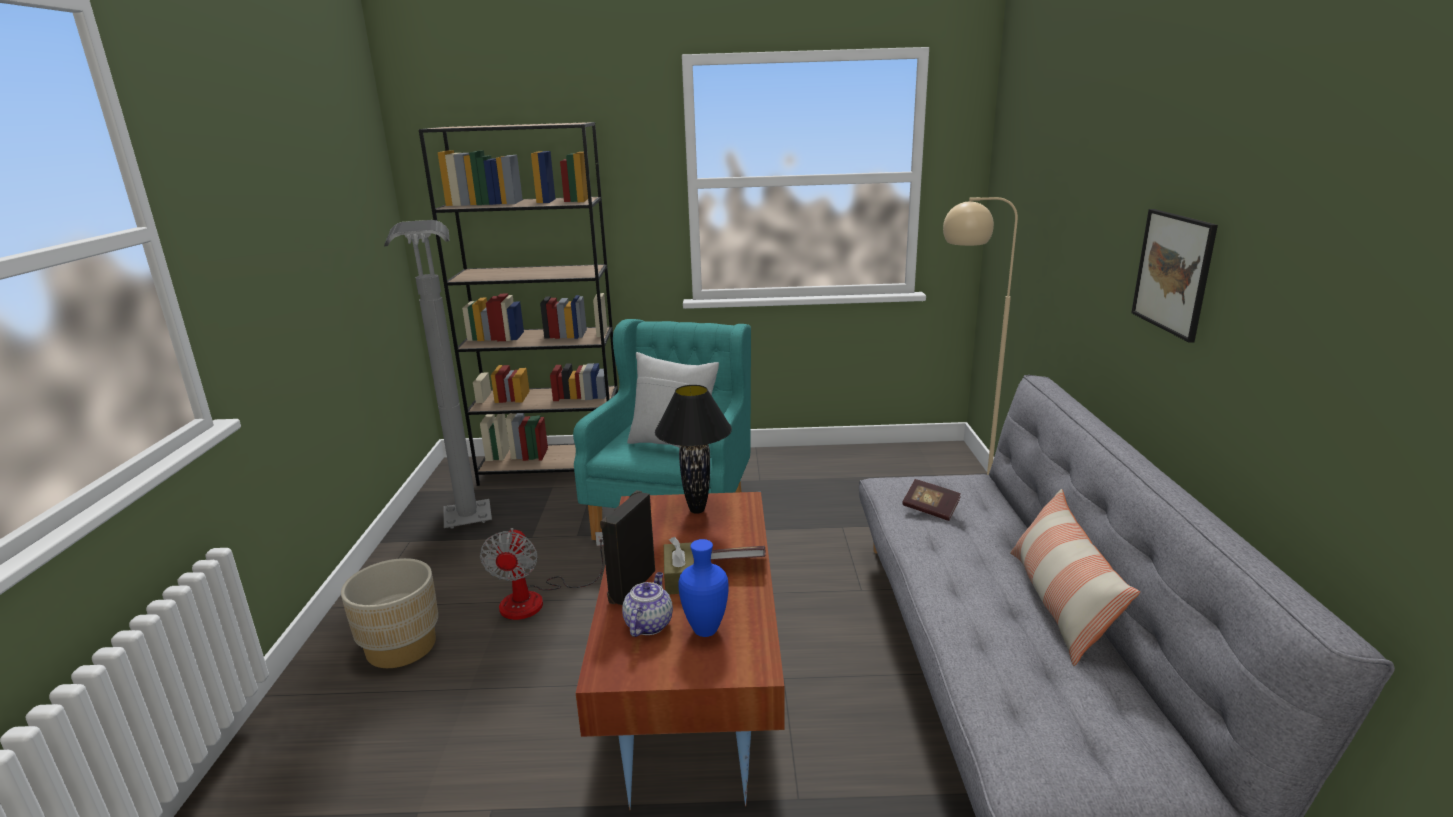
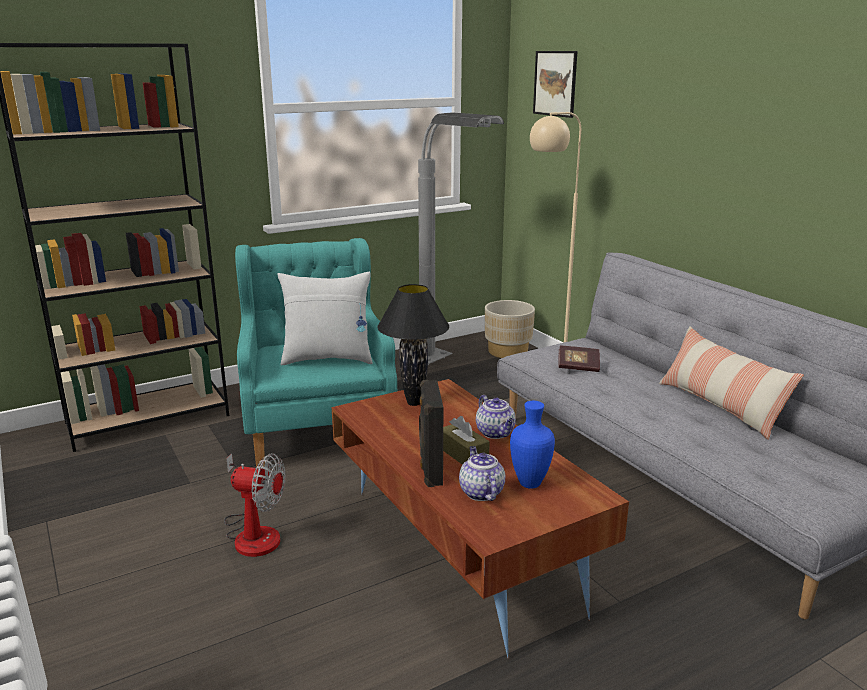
camera: 30 degrees left, 0 degrees up
beige planter [341,558,438,668] -> beige planter moved to [485,300,535,358]
grey floor lamp [384,220,492,529] -> grey floor lamp moved to [418,112,504,365]
fan [480,528,604,620] -> fan turned 45 degrees counterclockwise [224,453,286,557]
book [711,546,766,560] -> teapot [476,395,516,439]
picture [1131,209,1218,343] -> picture moved to [533,51,578,118]

